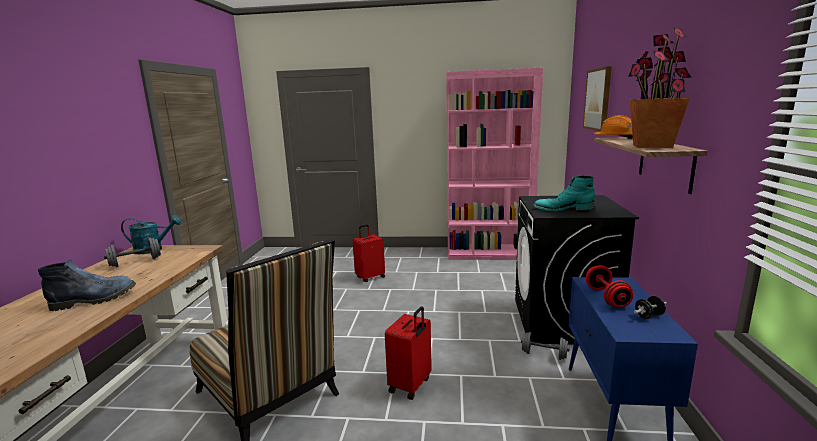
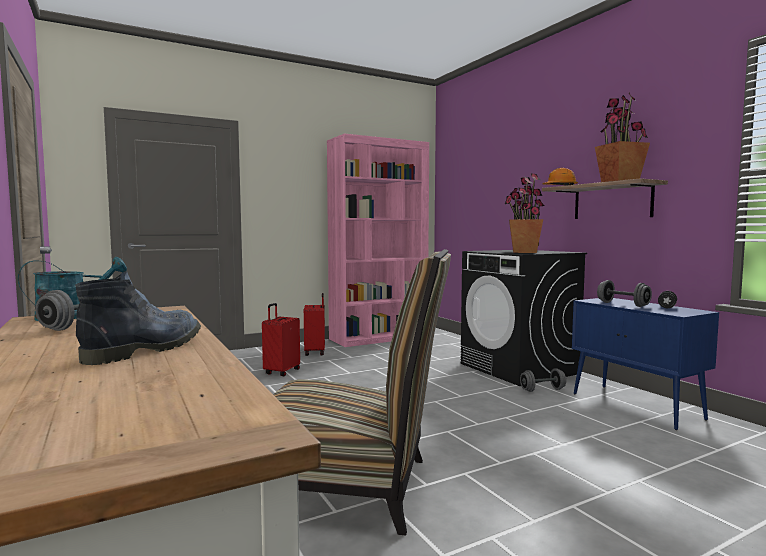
camera: 35 degrees left, 10 degrees down
red suitcase [385,307,432,400] -> red suitcase moved to [304,293,325,356]
turquoise boot [533,175,595,211] -> potted plant [505,173,544,253]
picture [583,66,612,131] -> none
red dumbbell [586,265,633,308] -> grey dumbbell [597,280,652,307]

